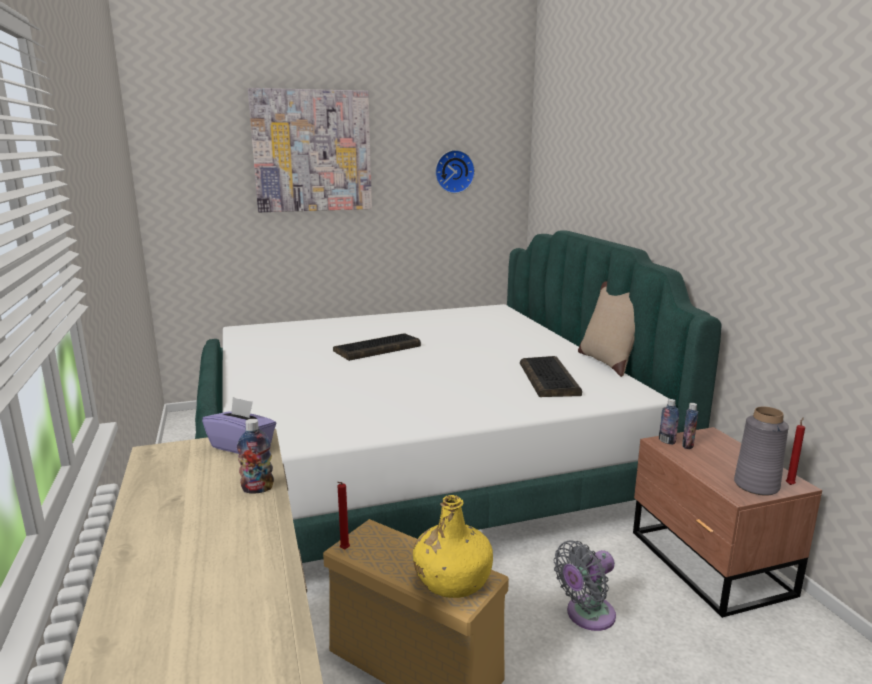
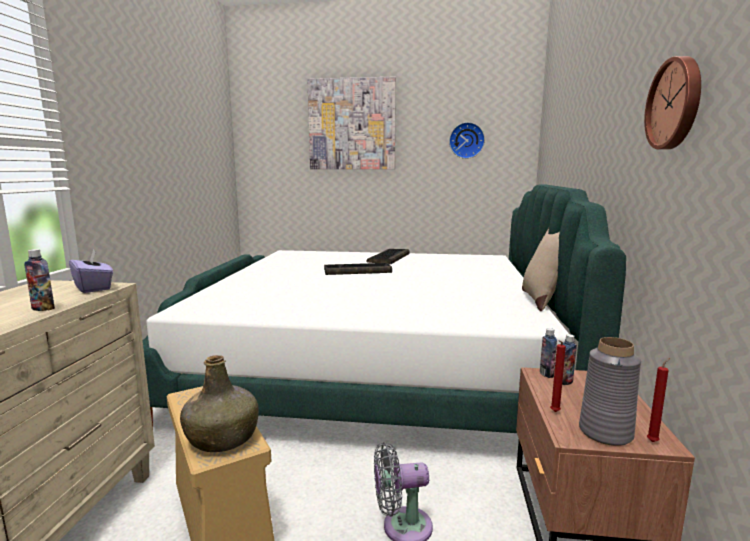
camera: 25 degrees right, 5 degrees down
red candle [337,482,350,549] -> red candle moved to [550,340,566,412]
yellow bottle [413,495,493,598] -> green bottle [180,355,258,452]
keyboard [520,356,582,397] -> keyboard moved to [366,249,410,264]
none -> wall clock [644,56,701,149]

